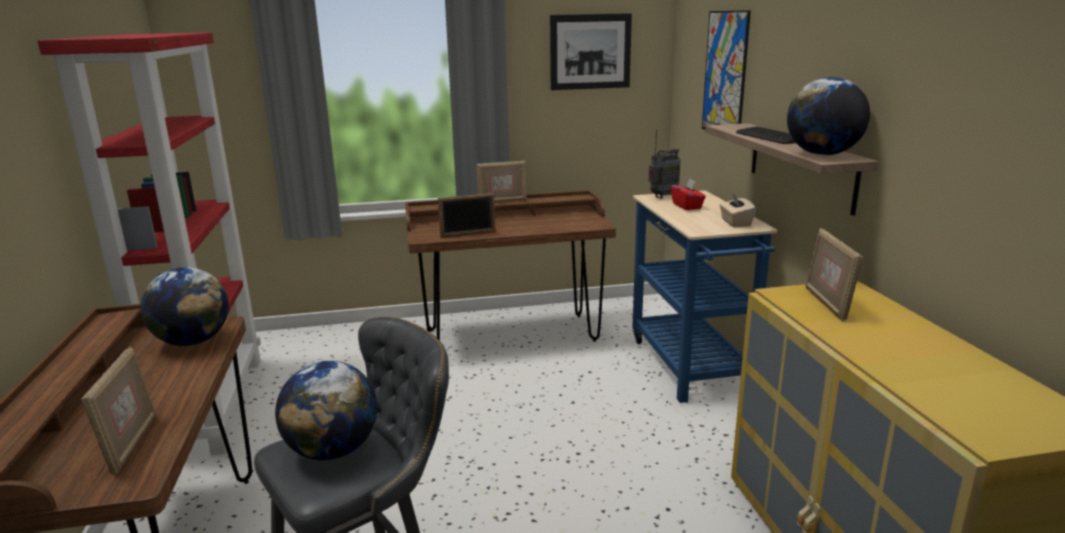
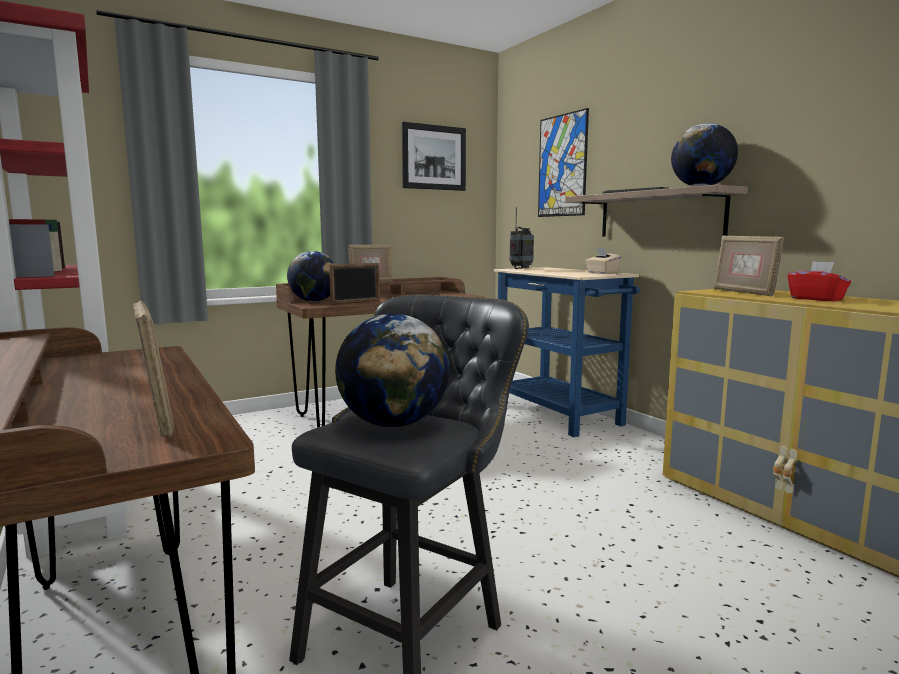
camera: 20 degrees left, 10 degrees down
globe [141,267,229,346] -> globe moved to [287,251,335,302]
red tissue box [671,178,706,210] -> red tissue box moved to [788,261,851,301]

